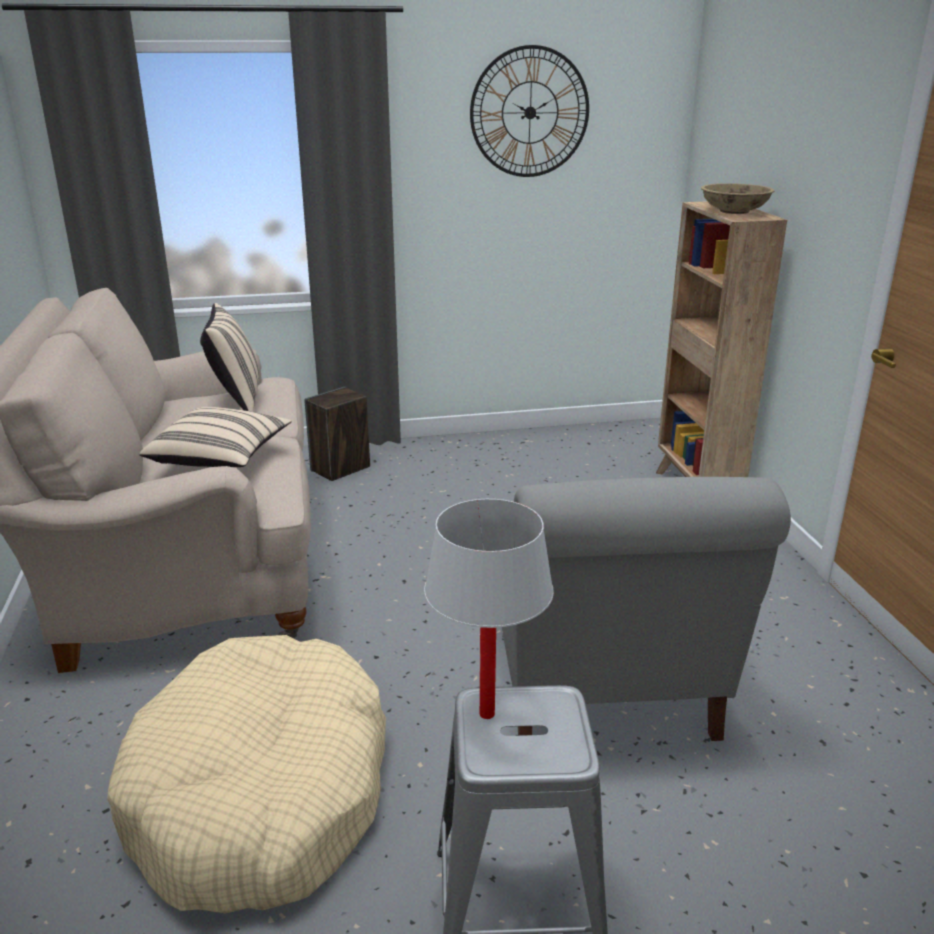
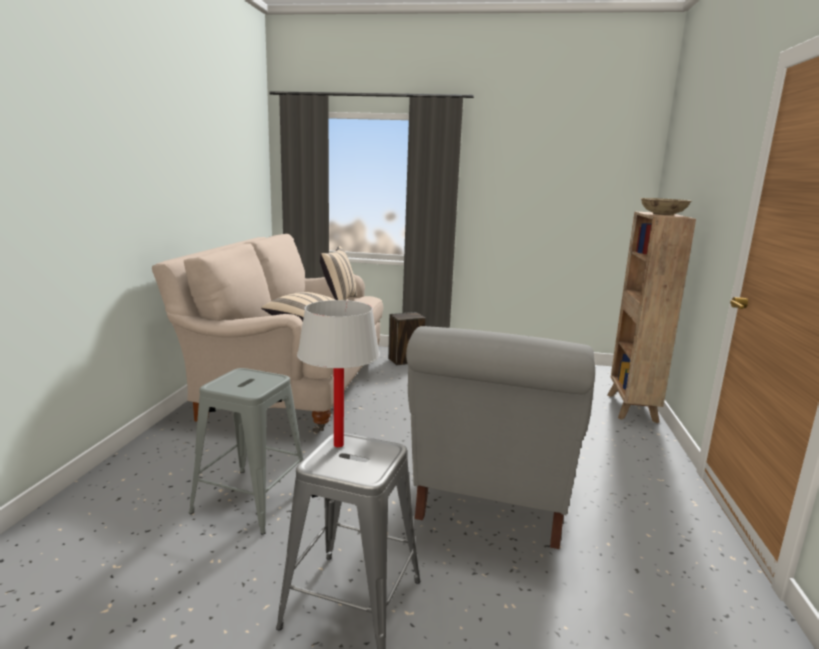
camera: 20 degrees right, 10 degrees down
beige dog bed [107,635,386,914] -> grey stool [189,368,303,534]
wall clock [470,45,589,177] -> none

